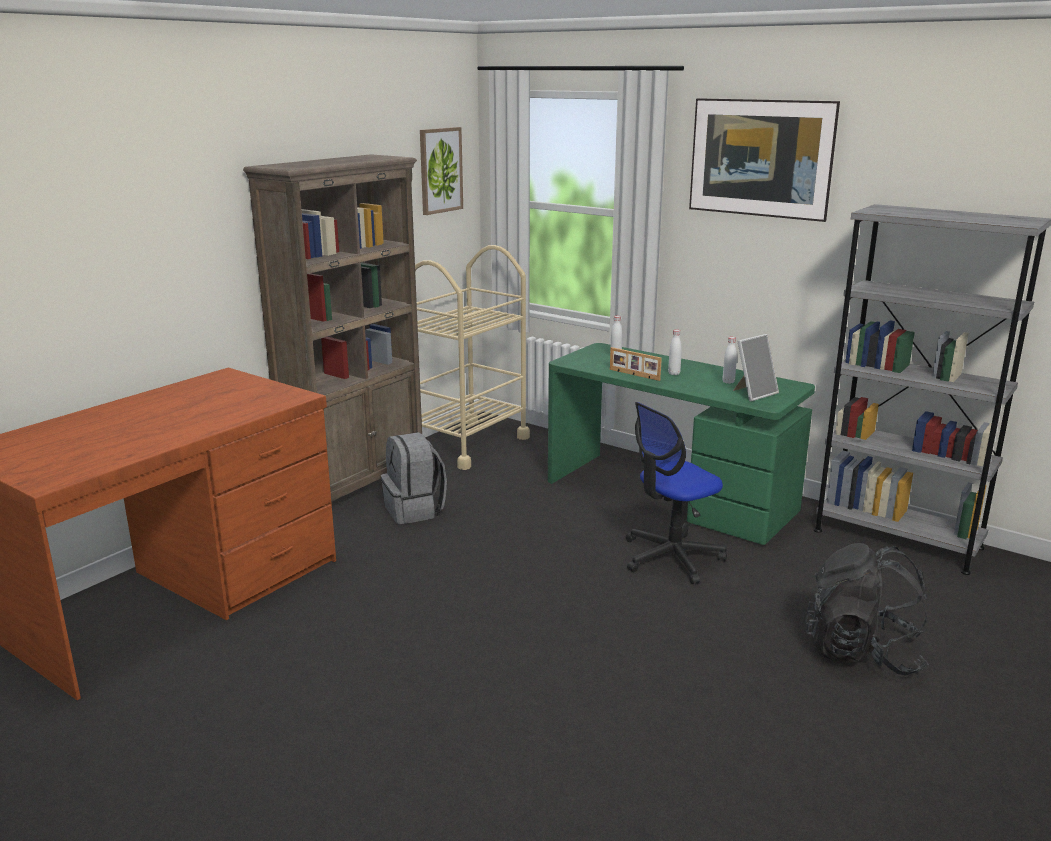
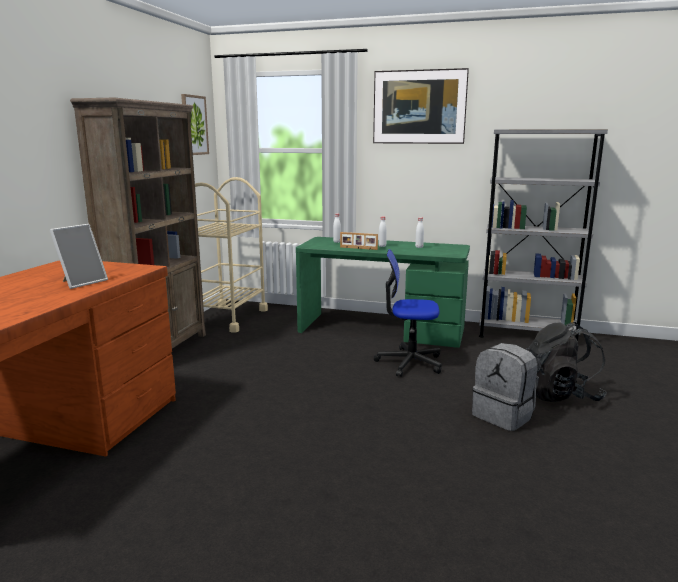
camera: 20 degrees left, 5 degrees down
grey backpack [381,432,447,524] -> grey backpack moved to [472,343,537,431]
office chair [626,402,727,584] -> office chair turned 60 degrees clockwise [374,249,442,377]
picture frame [733,334,779,401] -> picture frame moved to [50,224,108,289]

